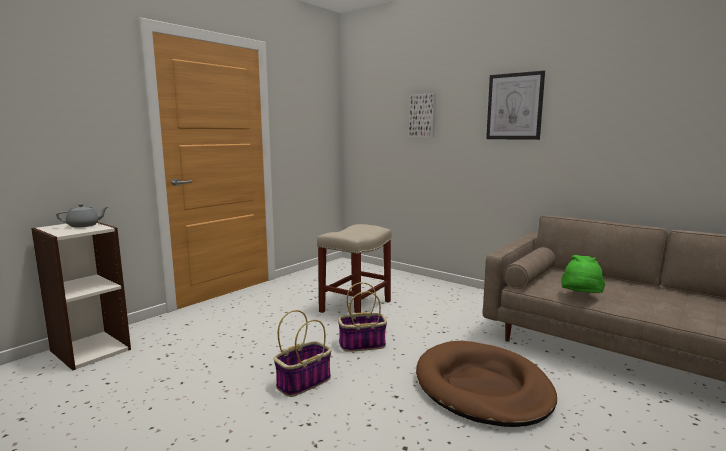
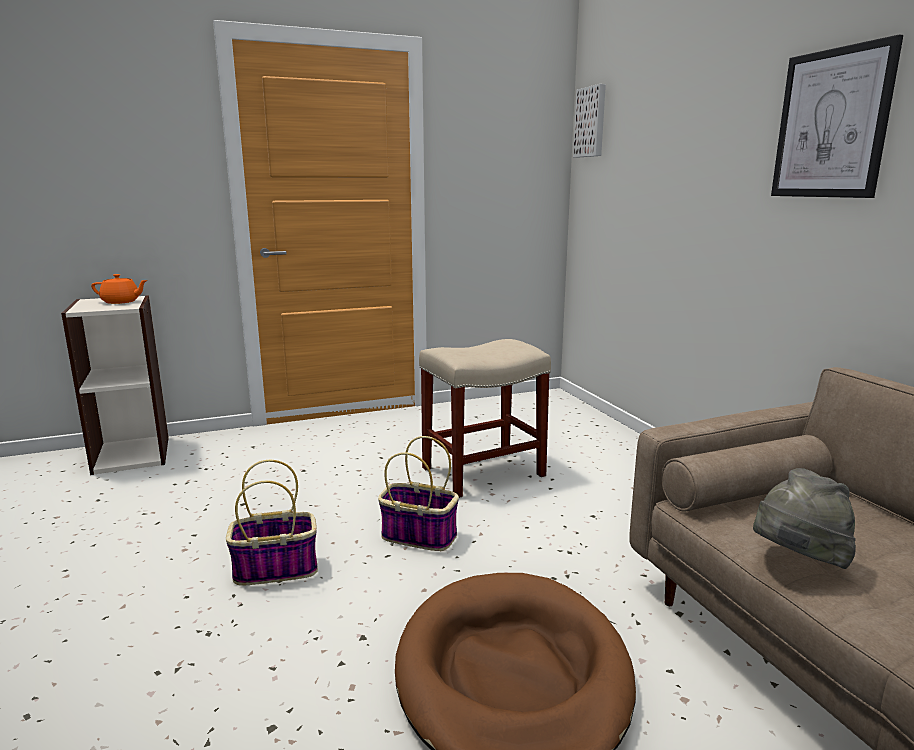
camera: 30 degrees right, 5 degrees up
grey teapot [56,204,108,227] -> orange teapot [91,274,148,304]
picture [409,93,436,137] -> picture moved to [573,84,606,157]
green hat [562,255,605,293] -> grey hat [753,468,856,569]

